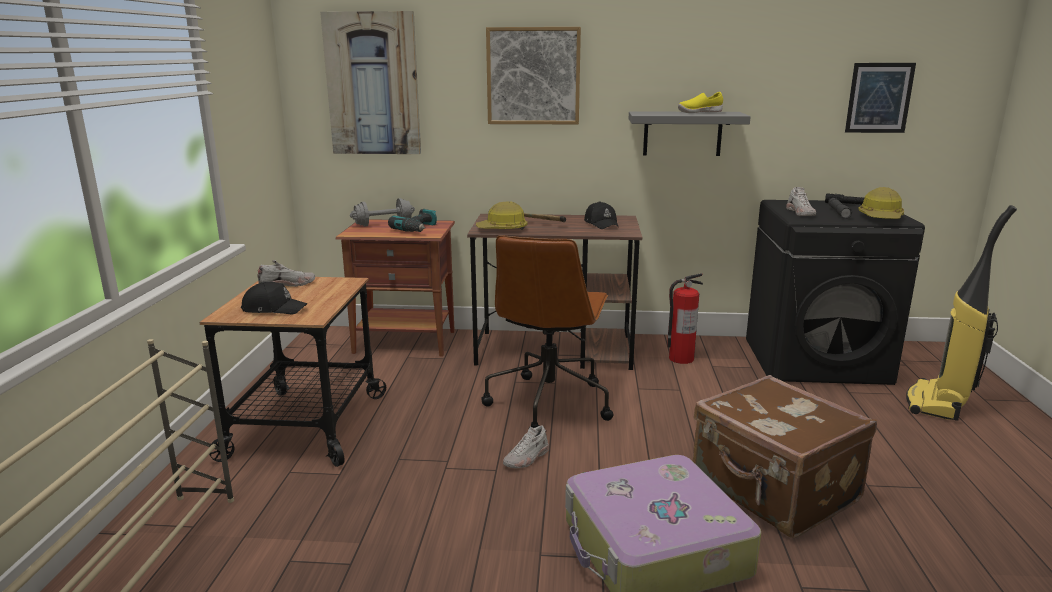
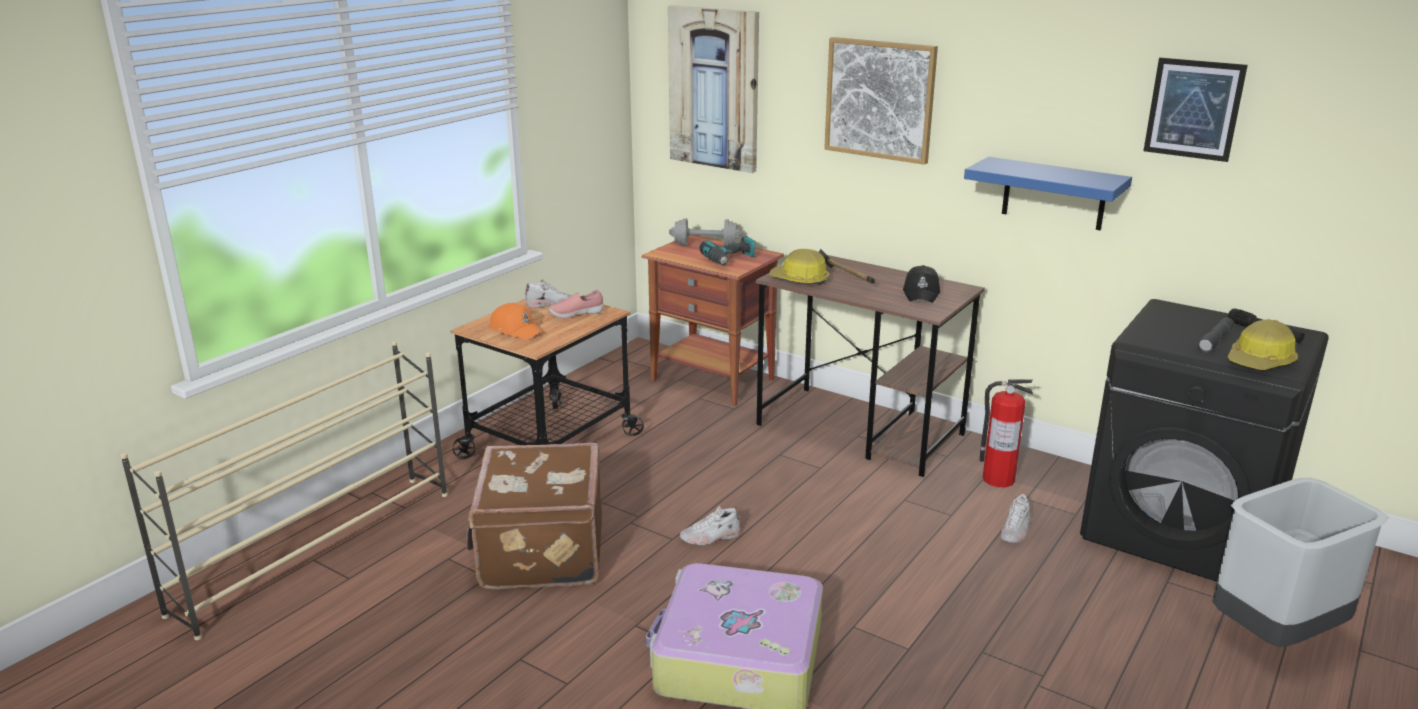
camera: 30 degrees right, 5 degrees up
black cap [241,281,307,314] -> orange cap [490,303,543,340]
brown office chair [481,235,613,428] -> none
grey shelf [629,112,751,156] -> blue shelf [964,157,1132,230]
yellow shoe [678,92,723,113] -> none
brown suitcase [693,375,877,538] -> brown suitcase moved to [467,443,602,589]
white shoe [786,187,816,216] -> white shoe moved to [1001,494,1030,543]
picture [845,63,916,133] -> picture moved to [1144,58,1248,162]
vacuum cleaner [906,205,1017,421] -> grey trash can [1212,478,1389,647]
none -> pink shoe [548,289,603,318]

